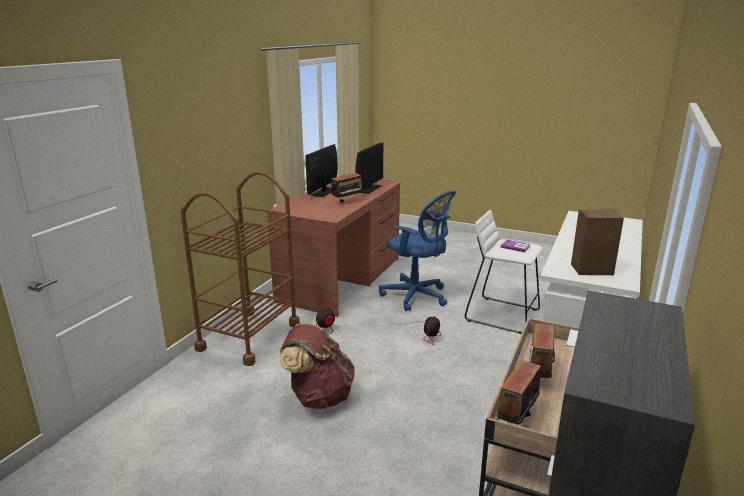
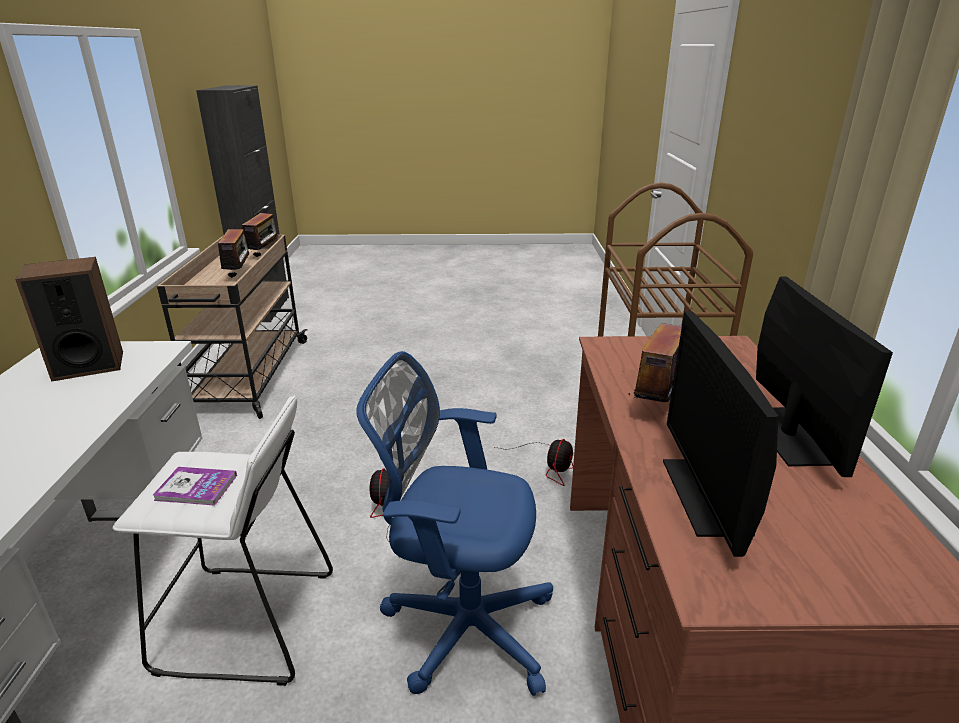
camera: 155 degrees right, 5 degrees up
brown backpack [280,324,355,409] -> none

